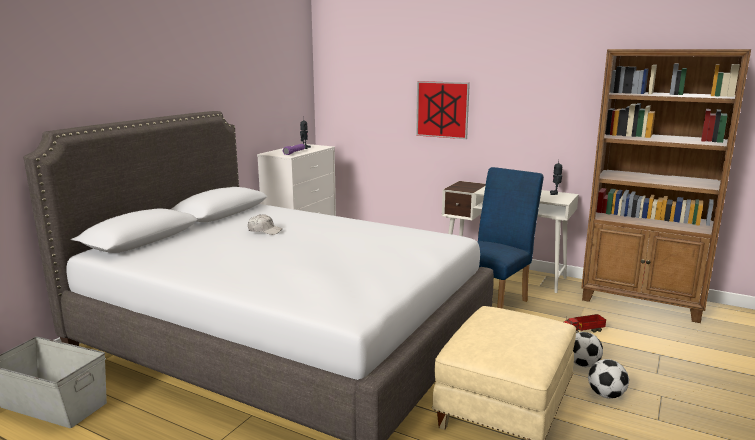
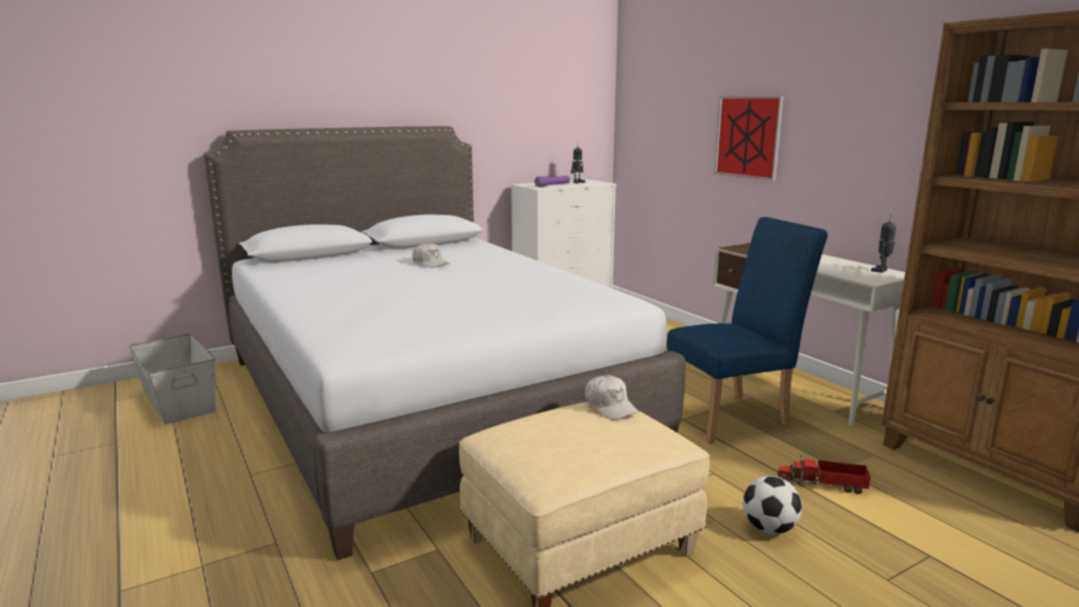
camera: 30 degrees right, 0 degrees up
football [588,359,629,399] -> none
none -> white cap [585,375,639,420]

